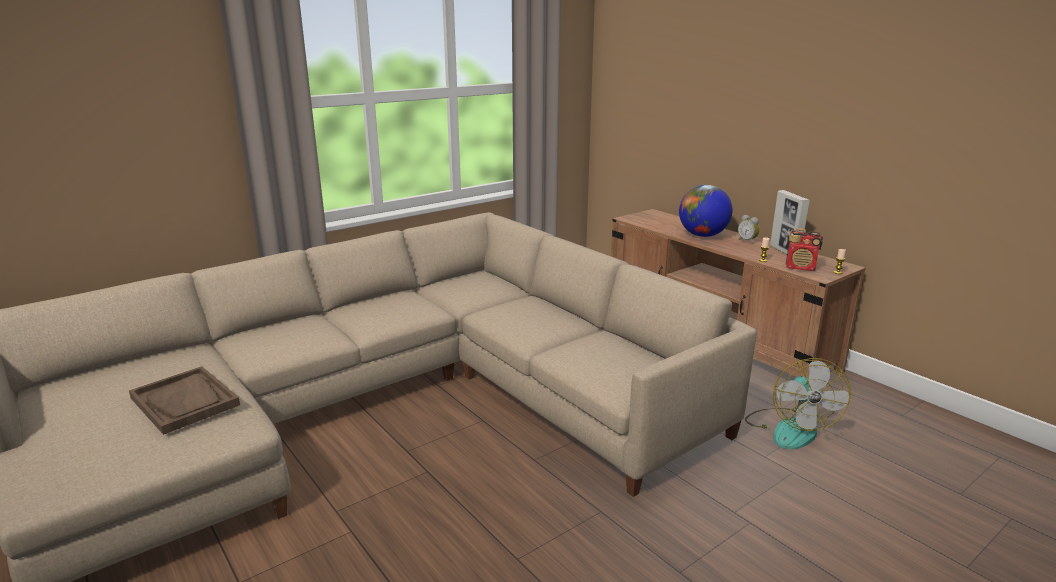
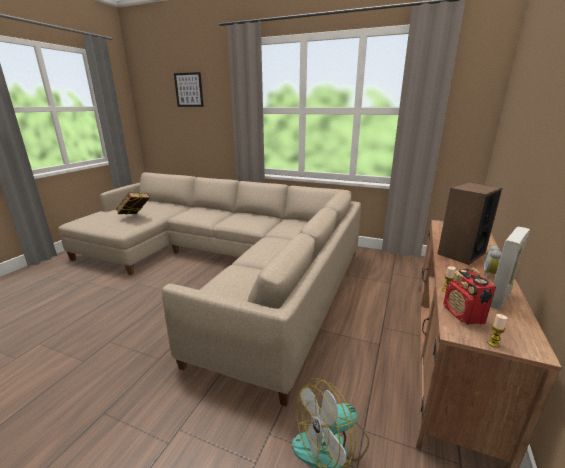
camera: 60 degrees right, 0 degrees up
brown tray [129,366,240,435] -> book [116,192,150,215]
globe [679,185,733,237] -> speaker [438,182,503,265]
none -> picture [174,72,204,107]

